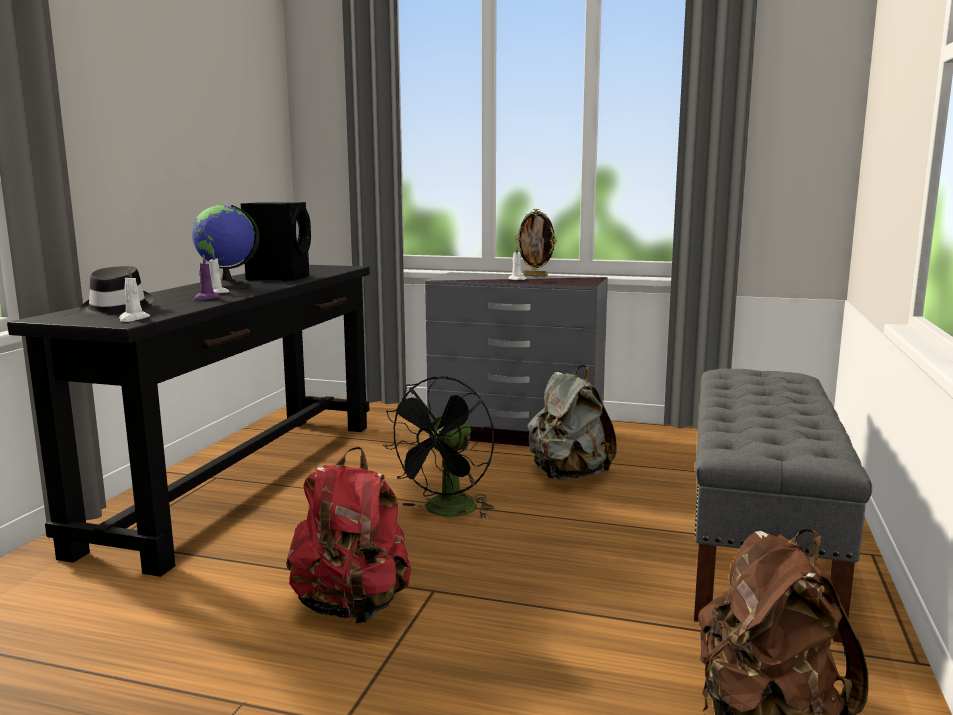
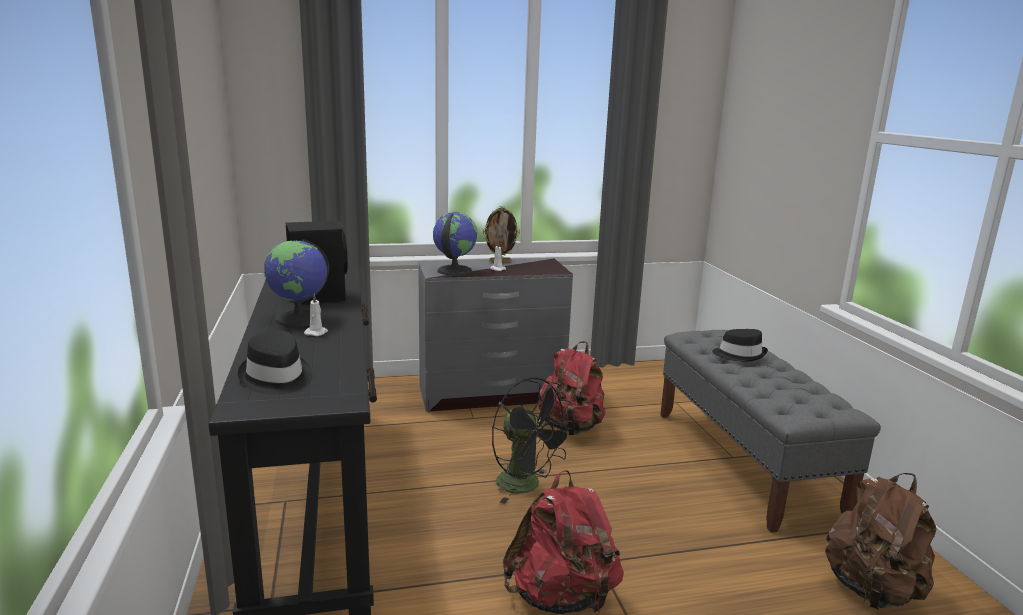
camera: 30 degrees left, 5 degrees up
white candle [119,267,150,322] -> none
purple candle [194,254,220,301] -> none
black fan [383,376,495,519] -> black fan turned 45 degrees counterclockwise [492,377,575,504]
grey backpack [527,365,617,480] -> red backpack [538,341,606,435]
none -> globe [433,212,477,276]
none -> black hat [712,329,768,361]

